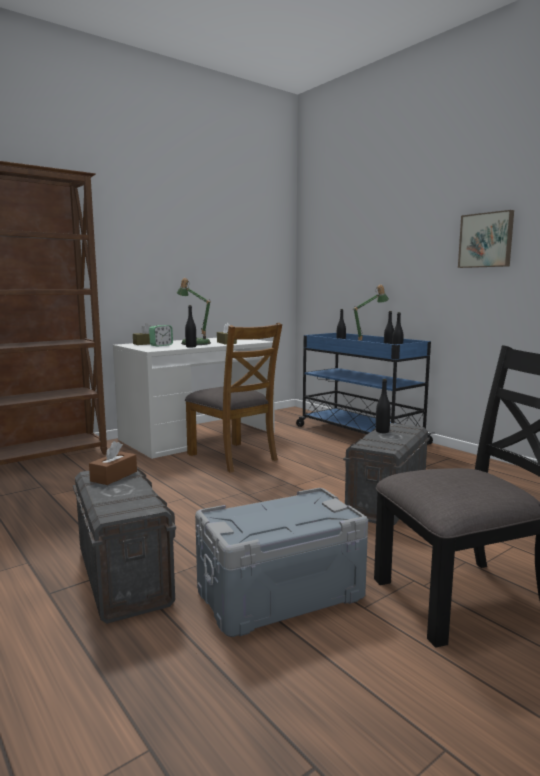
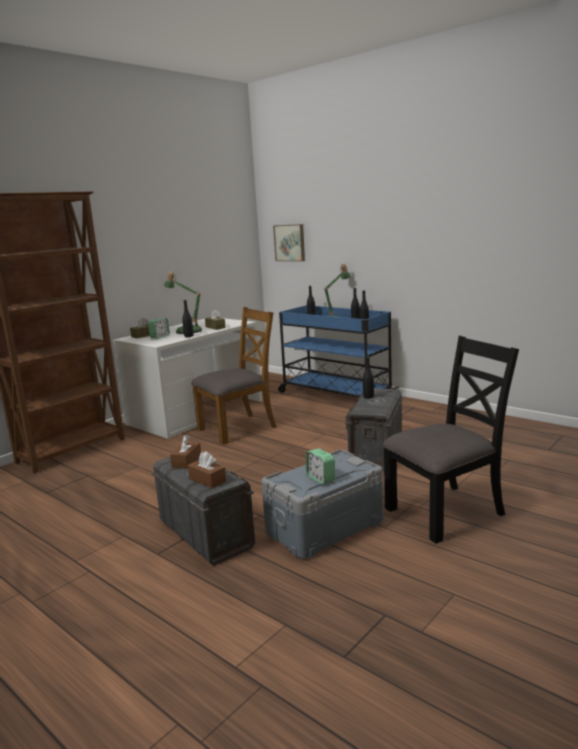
camera: 10 degrees left, 5 degrees up
brown chair [185,323,282,473] -> brown chair turned 75 degrees counterclockwise [192,307,277,445]
picture [458,210,514,268] -> picture moved to [273,224,305,261]
none -> brown tissue box [188,451,226,488]
none -> alarm clock [306,448,335,484]

